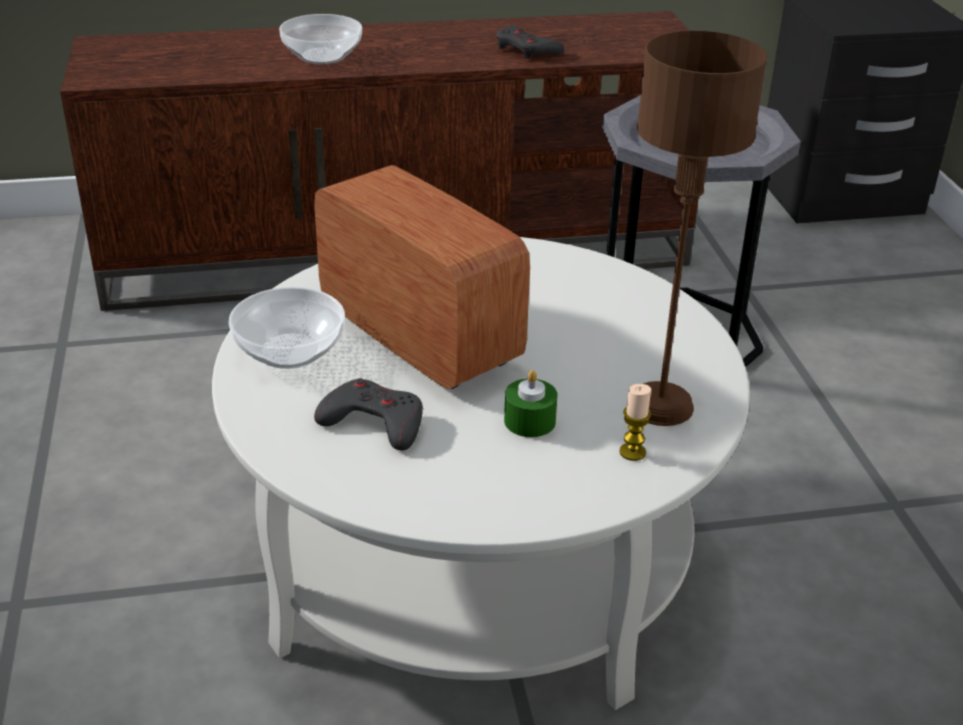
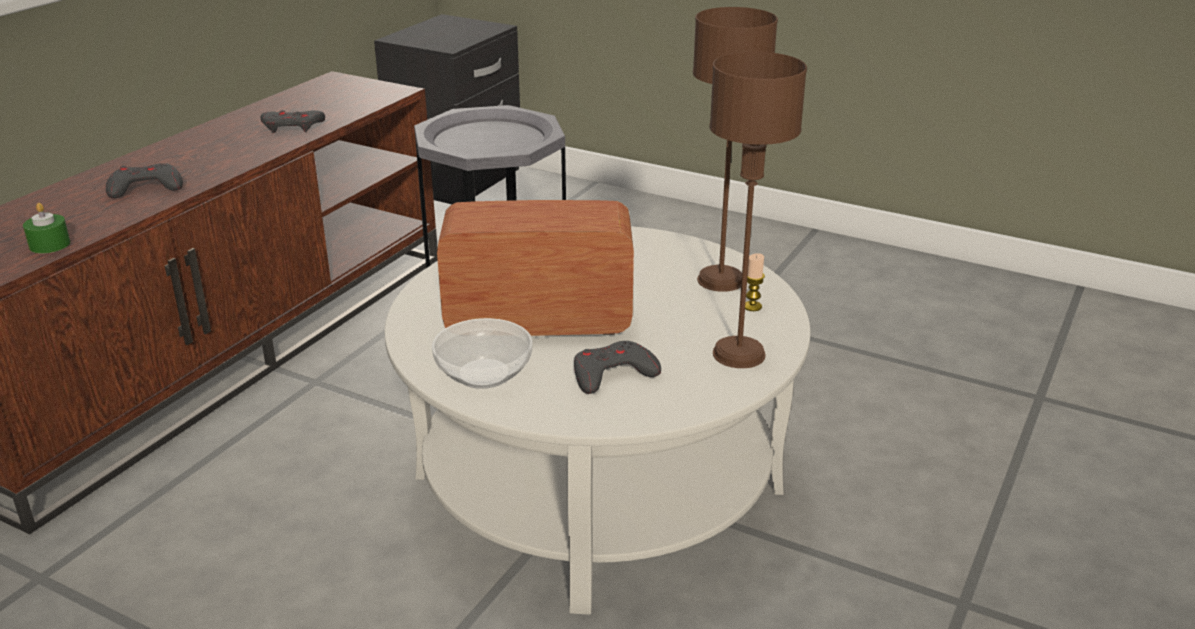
camera: 50 degrees left, 5 degrees down
bowl [279,14,362,64] -> grey game controller [106,163,183,198]
green candle [504,370,558,437] -> green candle moved to [23,203,70,254]
none -> brown table lamp [710,52,807,368]

